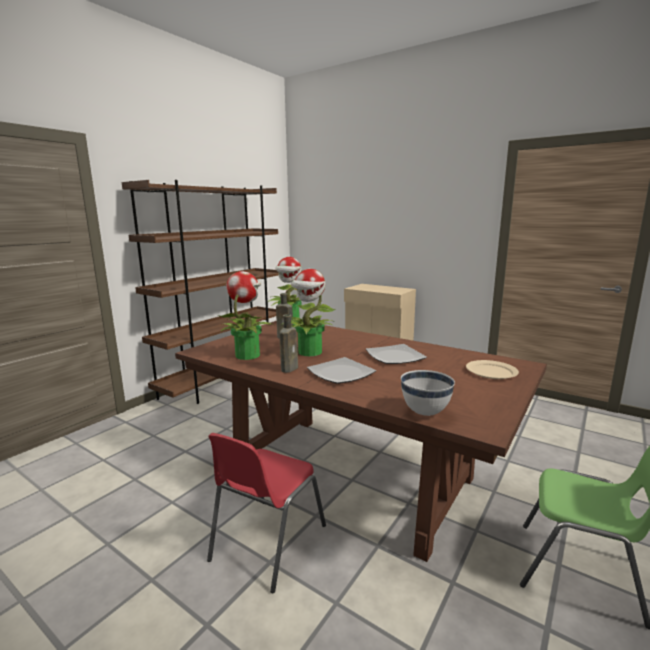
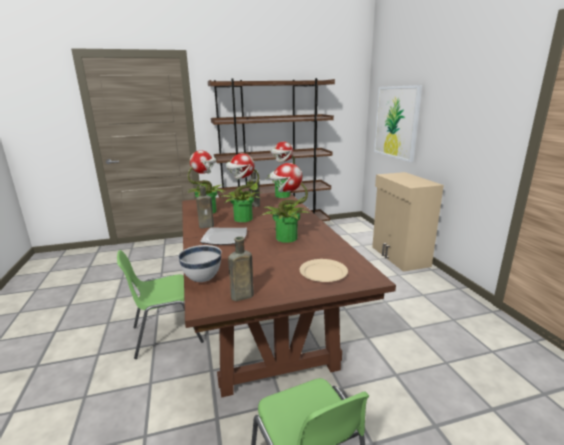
camera: 40 degrees right, 5 degrees up
red chair [207,433,326,593] -> green chair [117,250,204,359]
plate [366,344,427,364] -> potted plant [261,163,309,243]
none -> brown bottle [228,236,254,301]
none -> picture [374,85,422,162]

